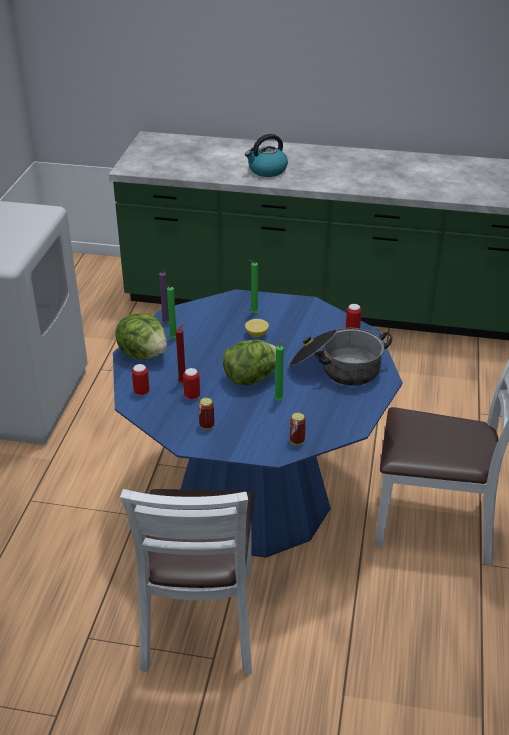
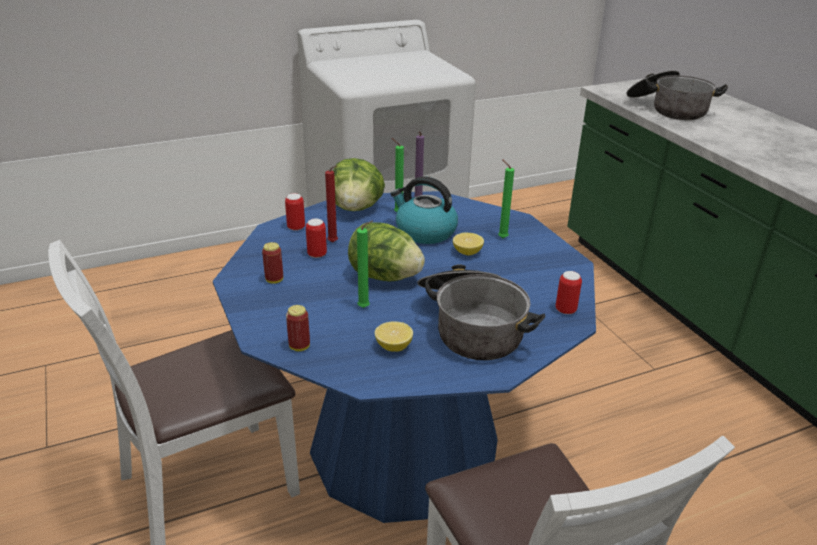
camera: 55 degrees right, 5 degrees down
kettle [245,134,288,177] -> kettle moved to [391,176,458,244]
none -> lemon [375,321,413,352]
none -> cooking pot [626,70,728,120]

